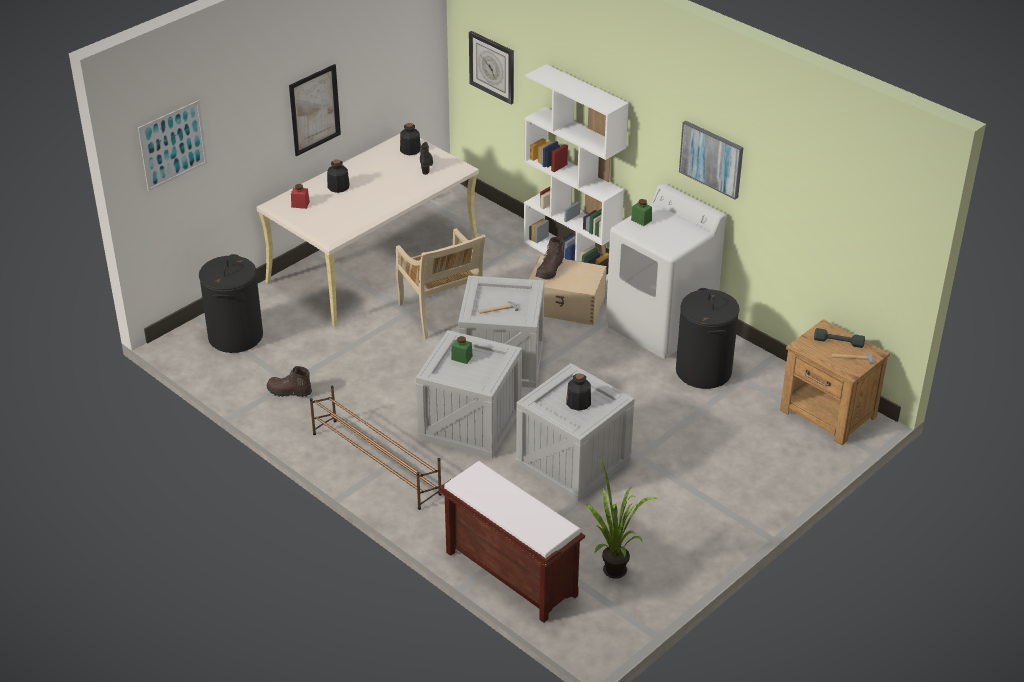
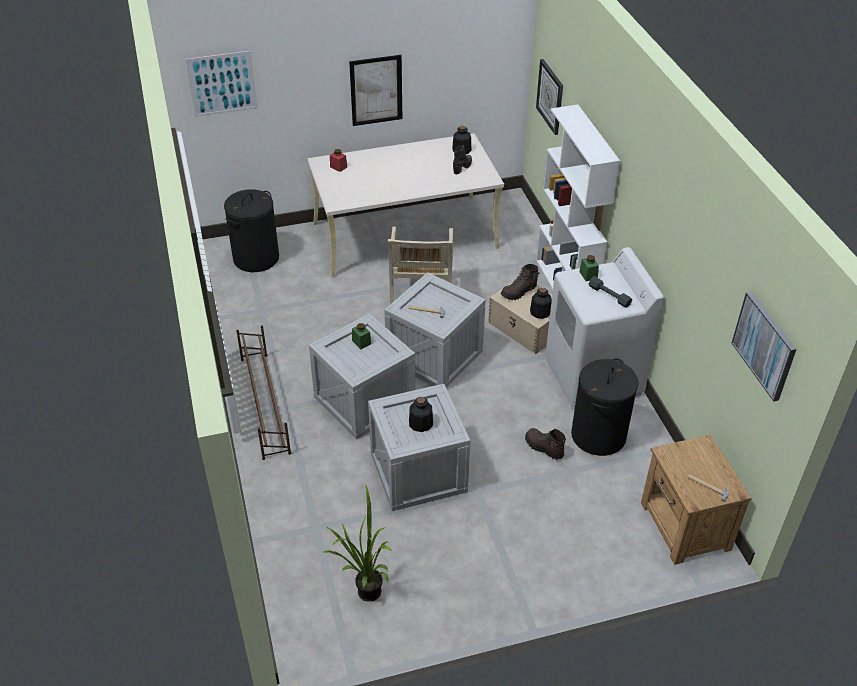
camera: 30 degrees right, 5 degrees up
brown boot [267,366,312,397] -> brown boot moved to [525,428,566,460]
bottle [327,159,350,193] -> bottle moved to [530,288,552,319]
brown bench [439,461,585,623] -> none
picture [679,121,743,200] -> picture moved to [732,291,797,401]
grey dumbbell [814,328,865,348] -> grey dumbbell moved to [588,276,632,308]

